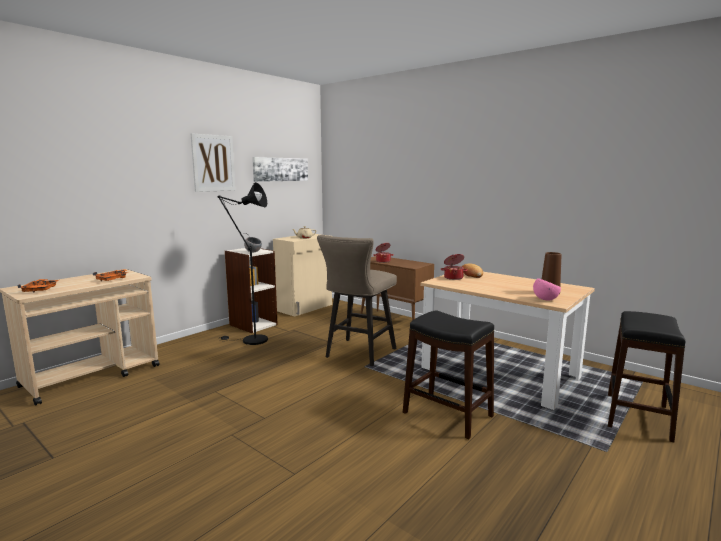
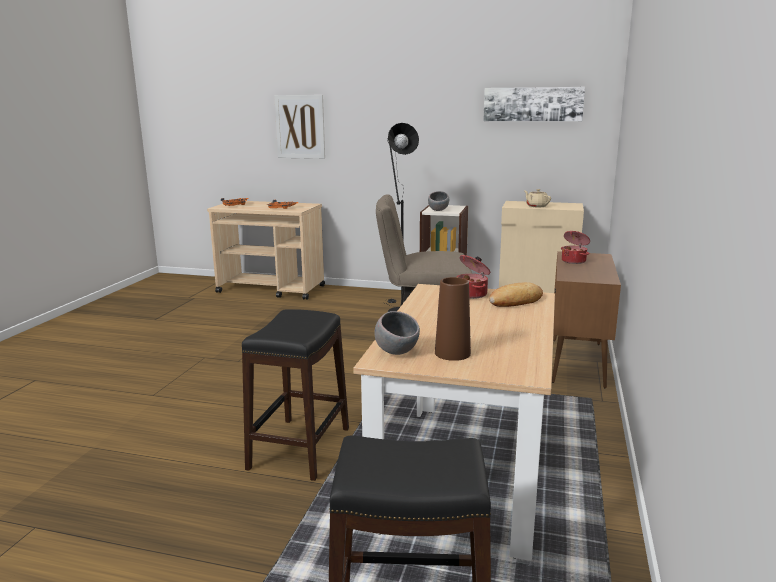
camera: 65 degrees right, 5 degrees up
picture [191,133,235,192] -> picture moved to [274,95,325,159]
pink bowl [533,278,561,300] -> grey bowl [374,311,420,355]

